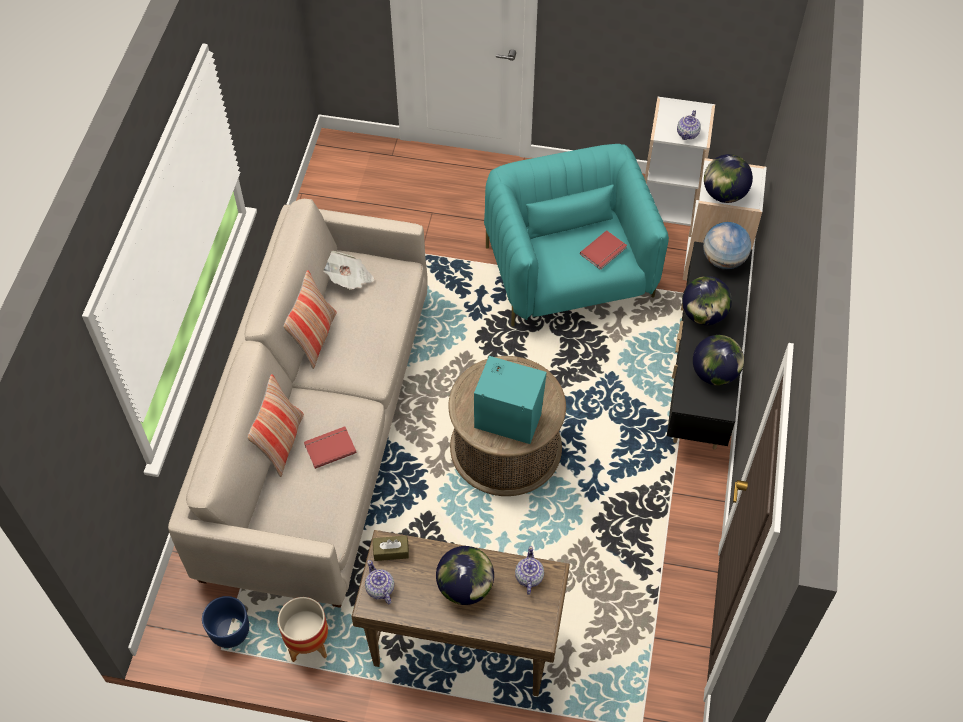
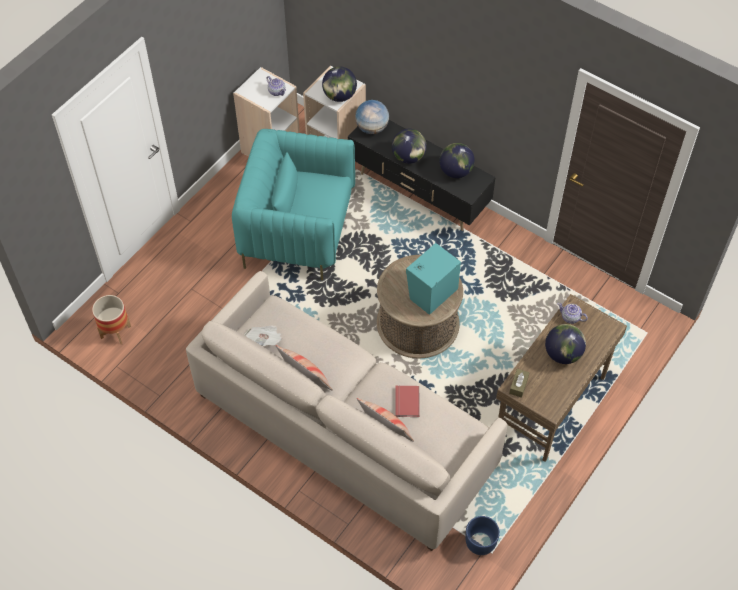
camera: 65 degrees left, 0 degrees up
planter [278,597,328,662] -> planter moved to [92,295,131,344]
teapot [365,560,394,605] -> none
red book [580,230,627,270] -> none

